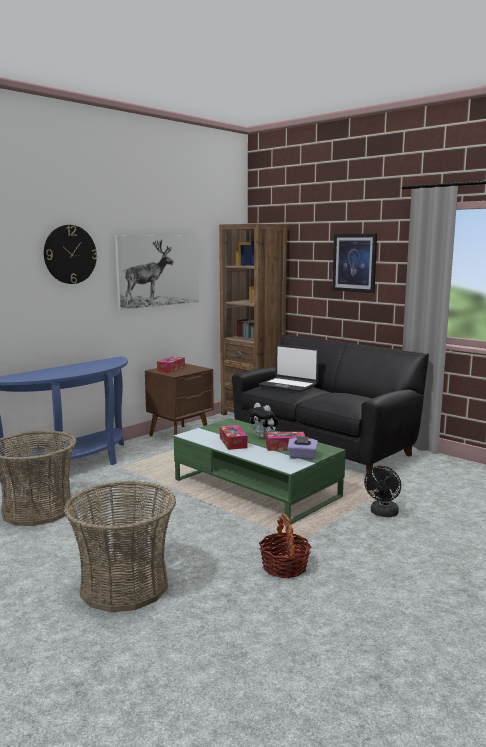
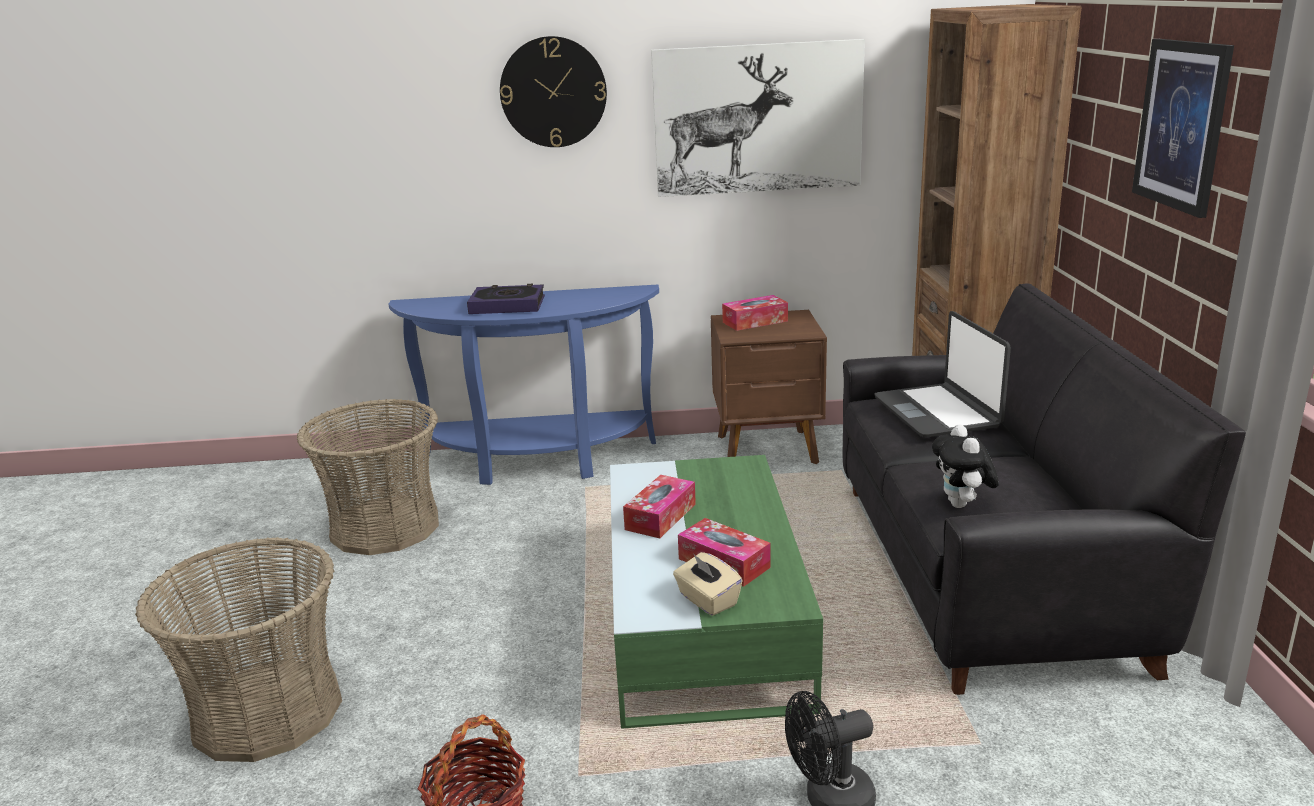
camera: 45 degrees right, 10 degrees up
plush toy [248,403,278,438] -> plush toy moved to [932,425,999,508]
purple tissue box [287,436,318,459] -> beige tissue box [673,552,743,616]
none -> book [467,284,545,314]

